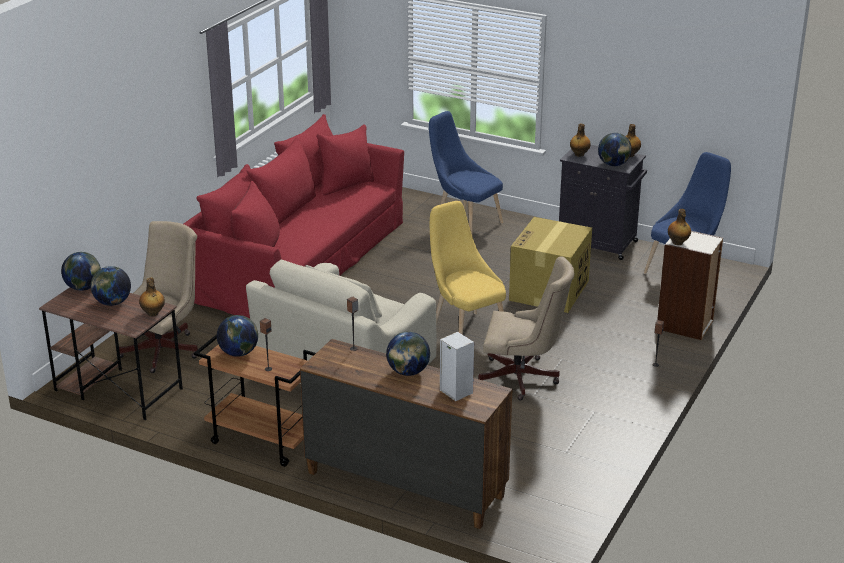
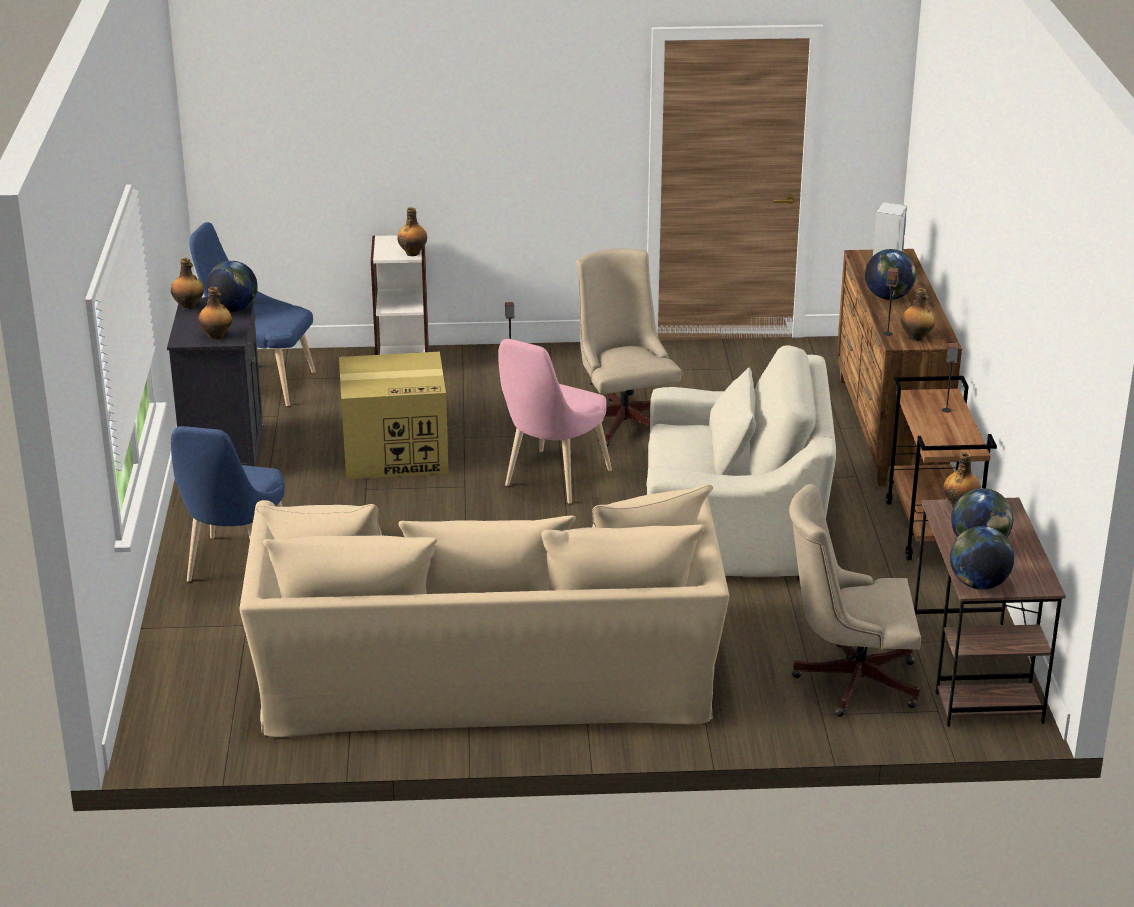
camera: 120 degrees left, 0 degrees up
red sofa [183,114,404,319] -> beige sofa [239,485,730,737]
globe [217,315,258,357] -> none
yellow chair [430,201,506,335] -> pink chair [498,339,612,504]
none -> bottle [901,288,935,341]

